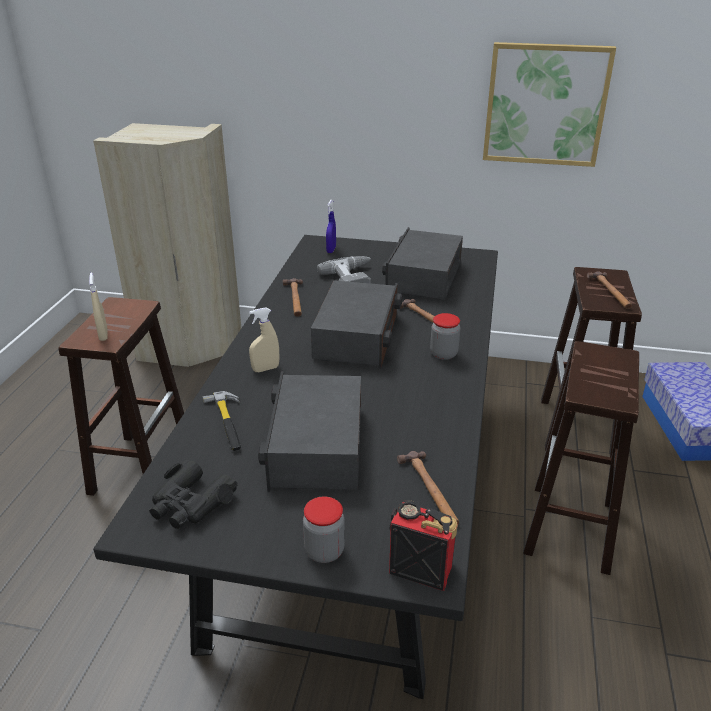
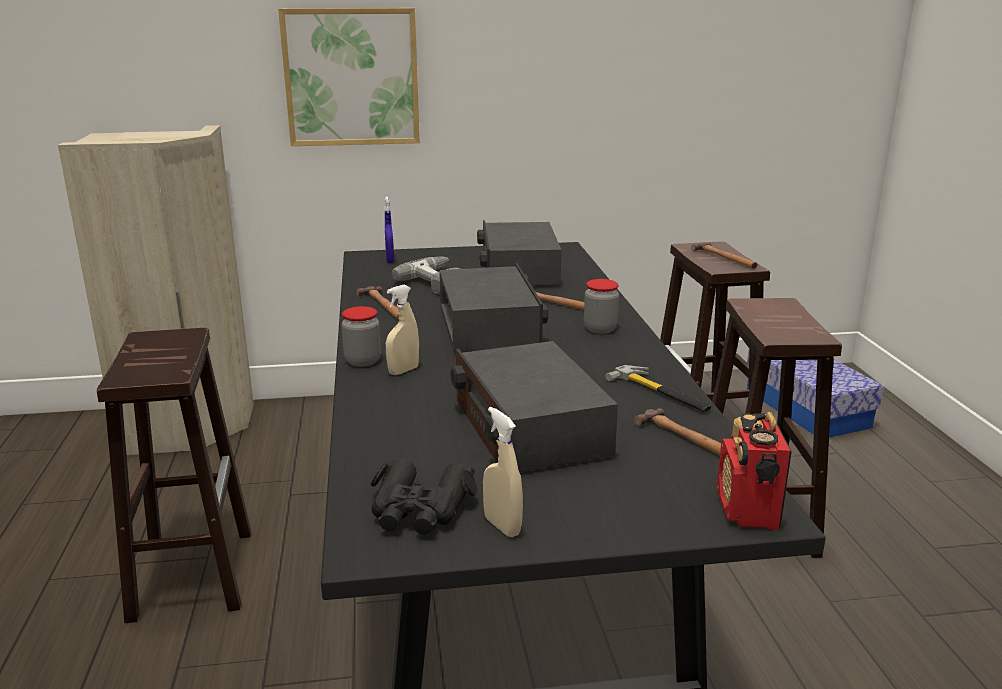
camera: 20 degrees left, 10 degrees down
beige spray bottle [89,272,108,341] -> beige spray bottle moved to [483,407,523,537]
hammer [203,391,242,451] -> hammer moved to [605,365,711,412]
jar [303,496,345,563] -> jar moved to [342,306,381,367]
radio [389,500,458,591] -> radio turned 90 degrees counterclockwise [717,412,792,530]
picture [483,42,616,167] -> picture moved to [278,8,420,146]

